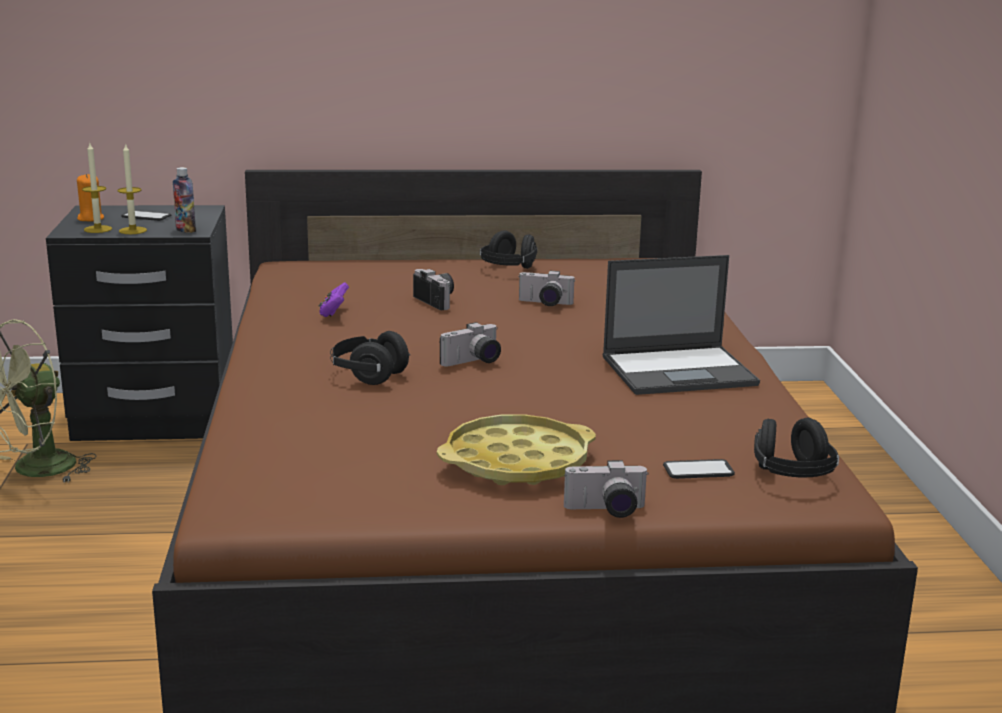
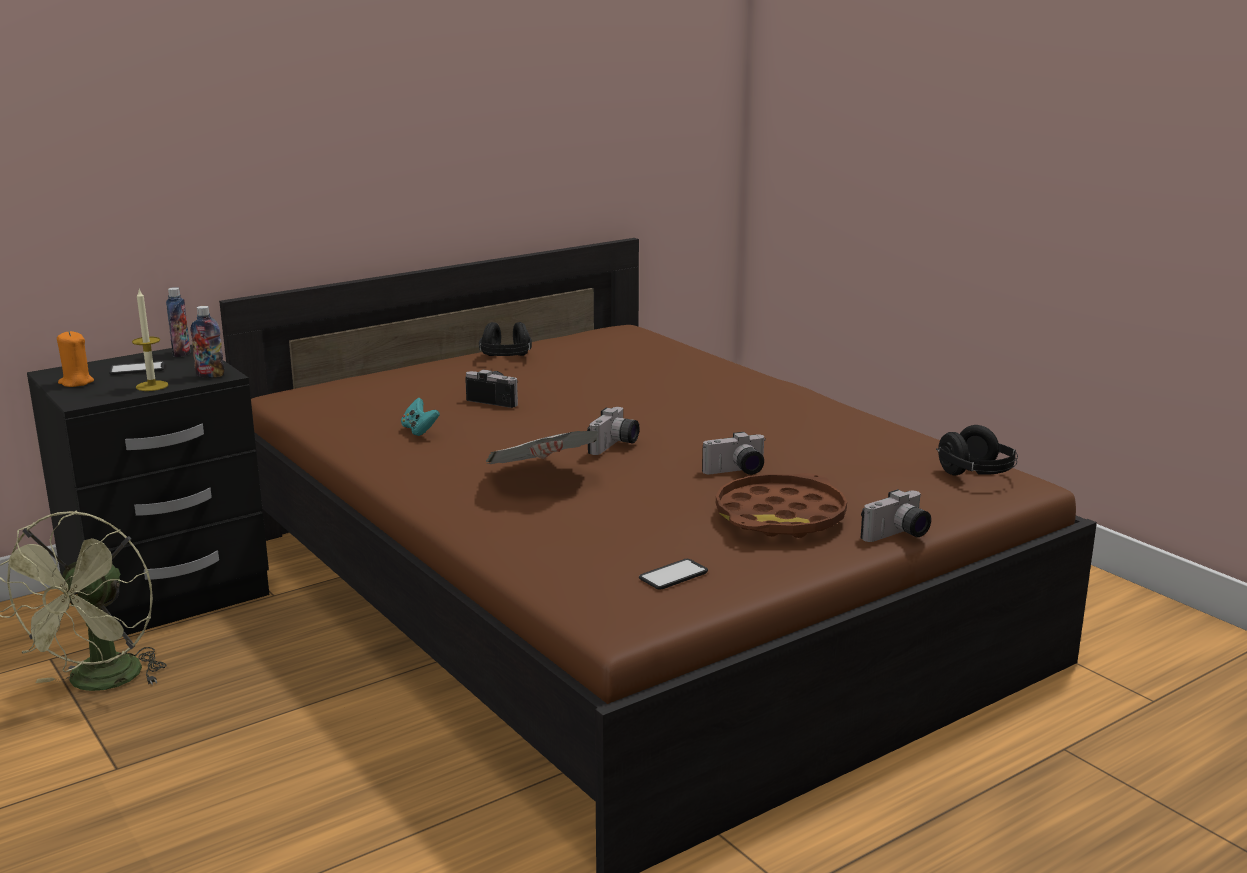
camera: 30 degrees left, 0 degrees up
candle [82,143,112,233] -> none
purple game controller [319,283,349,317] -> turquoise game controller [401,398,440,436]
black headphones [330,331,411,385] -> newspaper [486,431,598,464]
yellow tray [437,414,596,485] -> brown tray [716,473,847,538]
camera [518,271,575,306] -> camera moved to [702,432,765,475]
laptop [603,255,760,395] -> none
phone [663,459,735,479] -> phone moved to [639,559,708,589]
none -> bottle [166,287,191,357]

